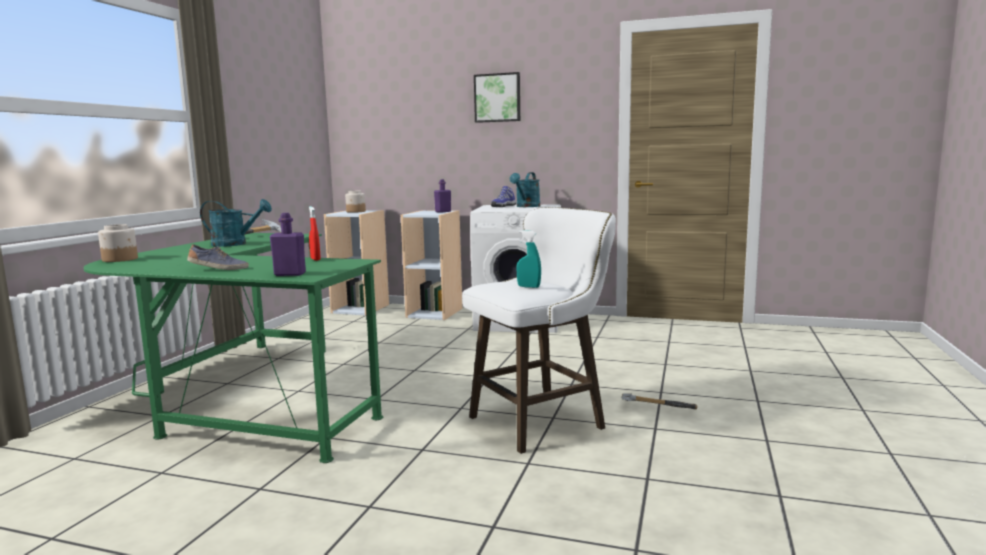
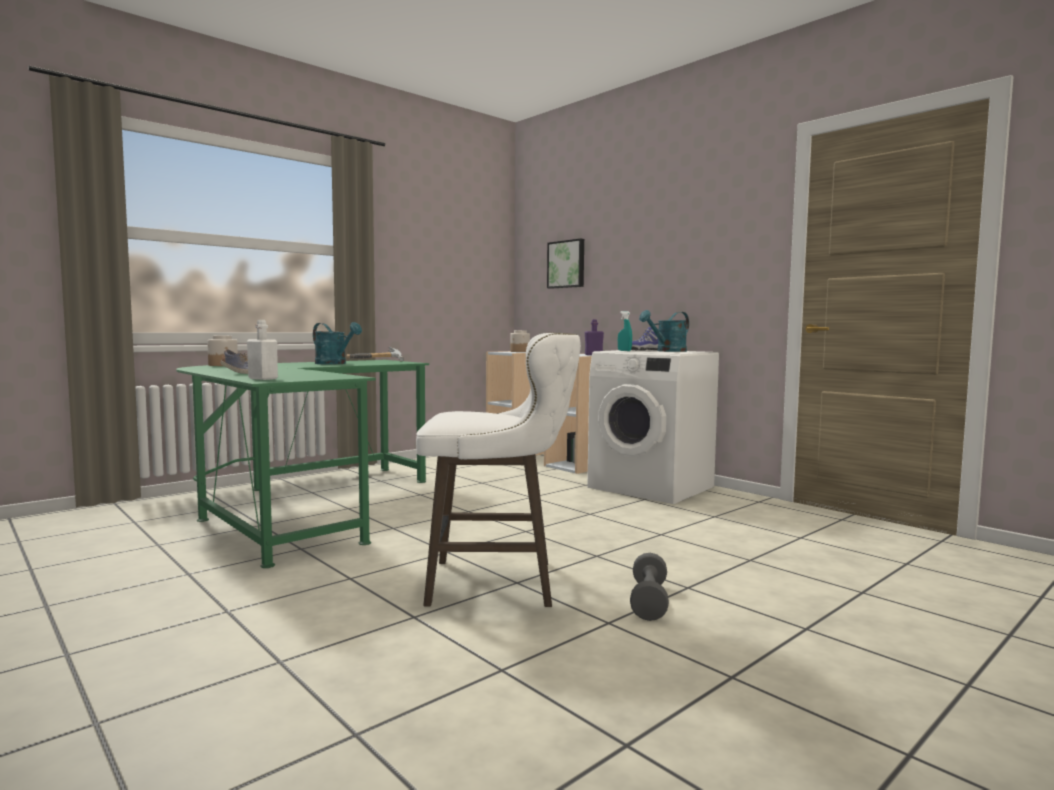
camera: 30 degrees right, 5 degrees down
purple bottle [270,213,306,276] -> white bottle [247,320,278,380]
red spray bottle [309,206,321,261] -> none
picture [474,72,520,123] -> picture moved to [547,238,584,289]
turquoise spray bottle [516,230,541,288] -> turquoise spray bottle moved to [618,311,632,351]
hammer [622,393,697,409] -> grey dumbbell [630,553,669,621]

